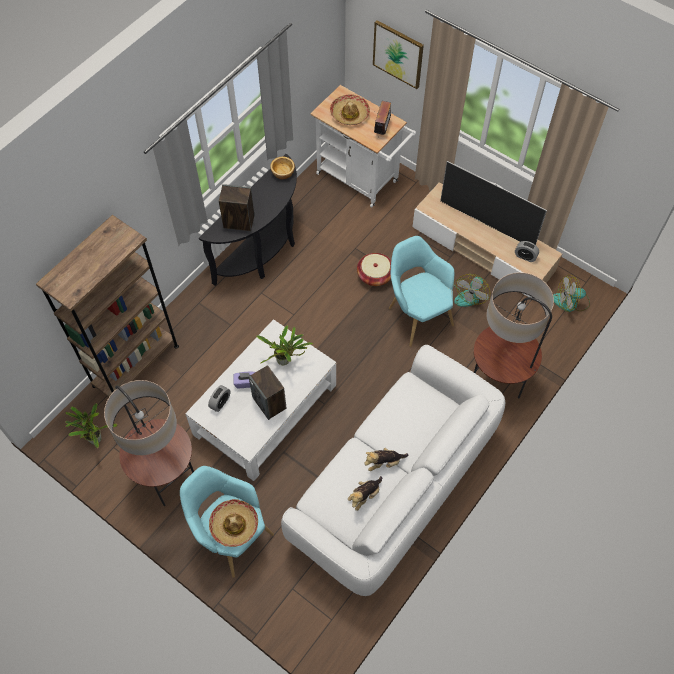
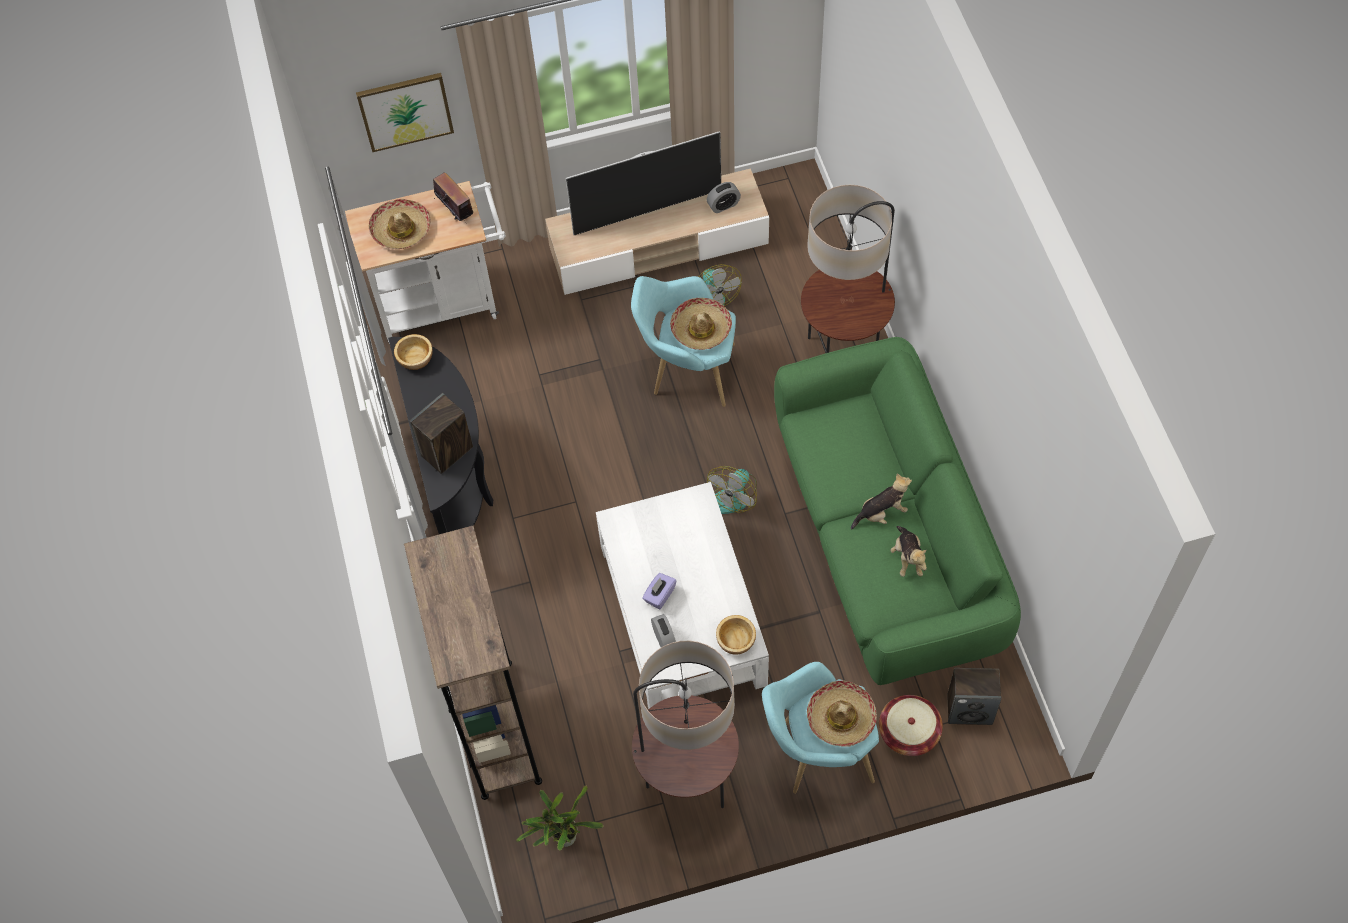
camera: 50 degrees left, 0 degrees up
speaker [249,365,287,420] -> speaker moved to [947,668,1001,725]
potted plant [256,325,314,365] -> none
white sofa [281,345,505,596] -> green sofa [774,337,1021,685]
basket [357,253,391,286] -> basket moved to [879,695,943,756]
plush toy [364,448,408,471] -> plush toy turned 135 degrees counterclockwise [851,473,912,530]
fan [553,275,590,312] -> fan moved to [707,466,757,514]
none -> hat [670,298,732,350]
none -> bowl [716,615,756,655]

